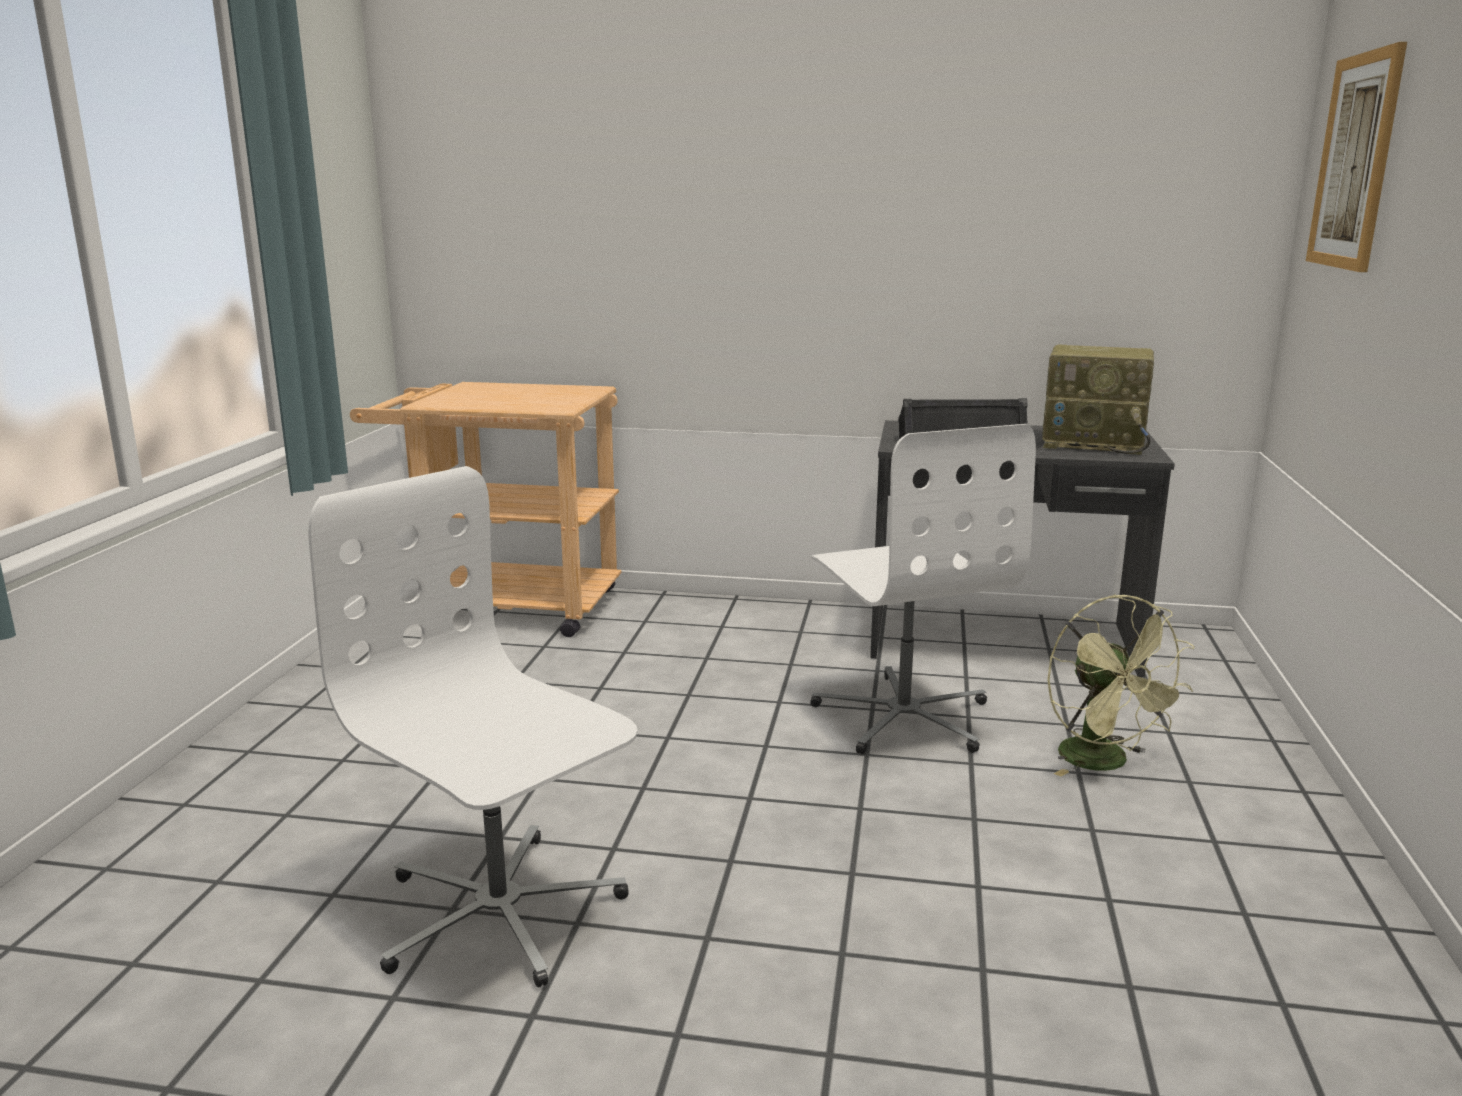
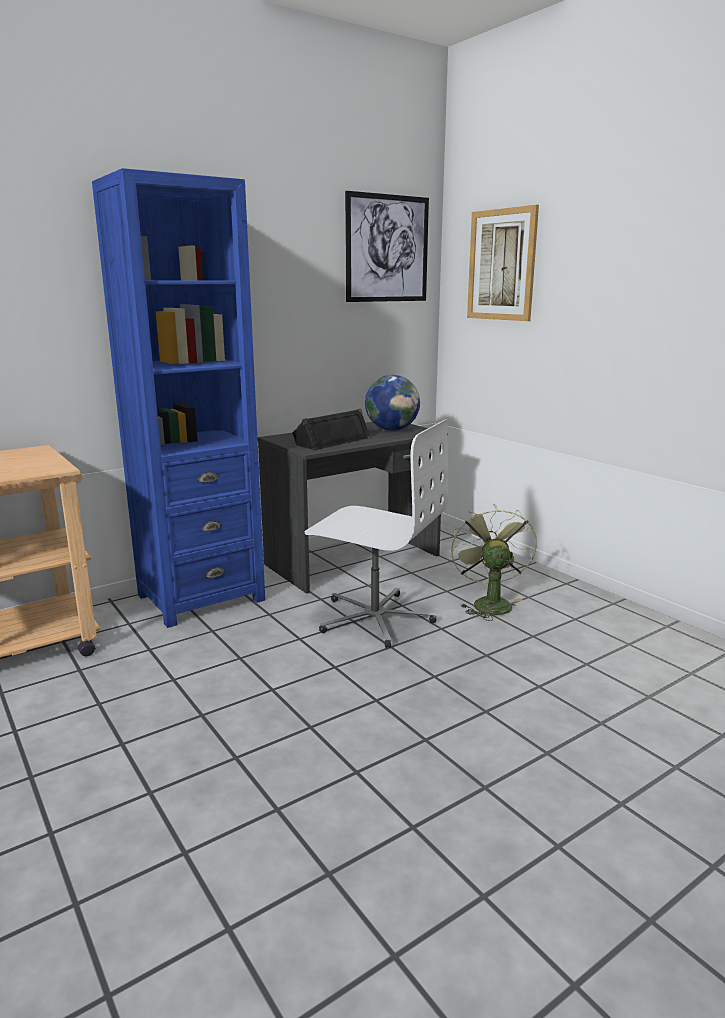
camera: 45 degrees left, 0 degrees up
white office chair [308,466,637,988] -> none
radio [1042,345,1154,455] -> globe [365,375,420,431]
green fan [1047,595,1195,777] -> green fan turned 120 degrees counterclockwise [451,504,537,621]
none -> blue bookcase [92,168,265,628]
none -> picture [345,191,429,302]

